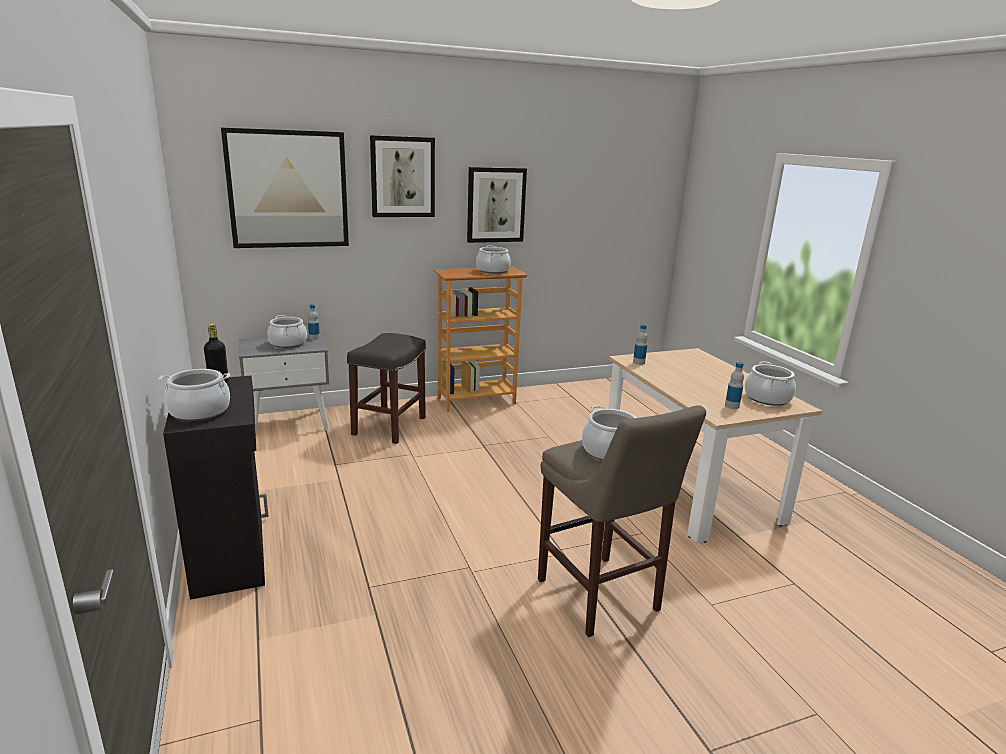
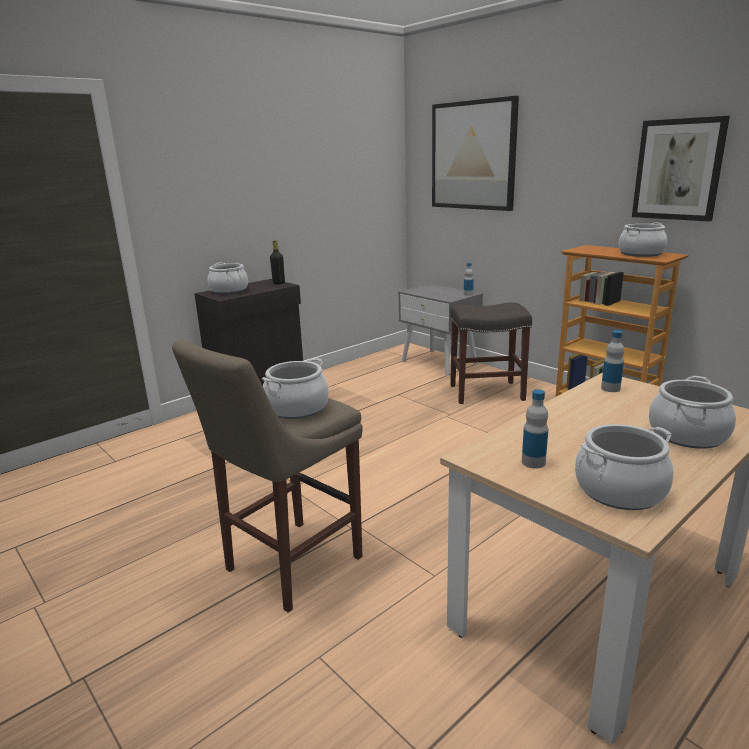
camera: 70 degrees right, 0 degrees up
cooking pot [268,315,307,348] -> cooking pot moved to [649,376,736,448]
picture [370,135,435,217] -> none

